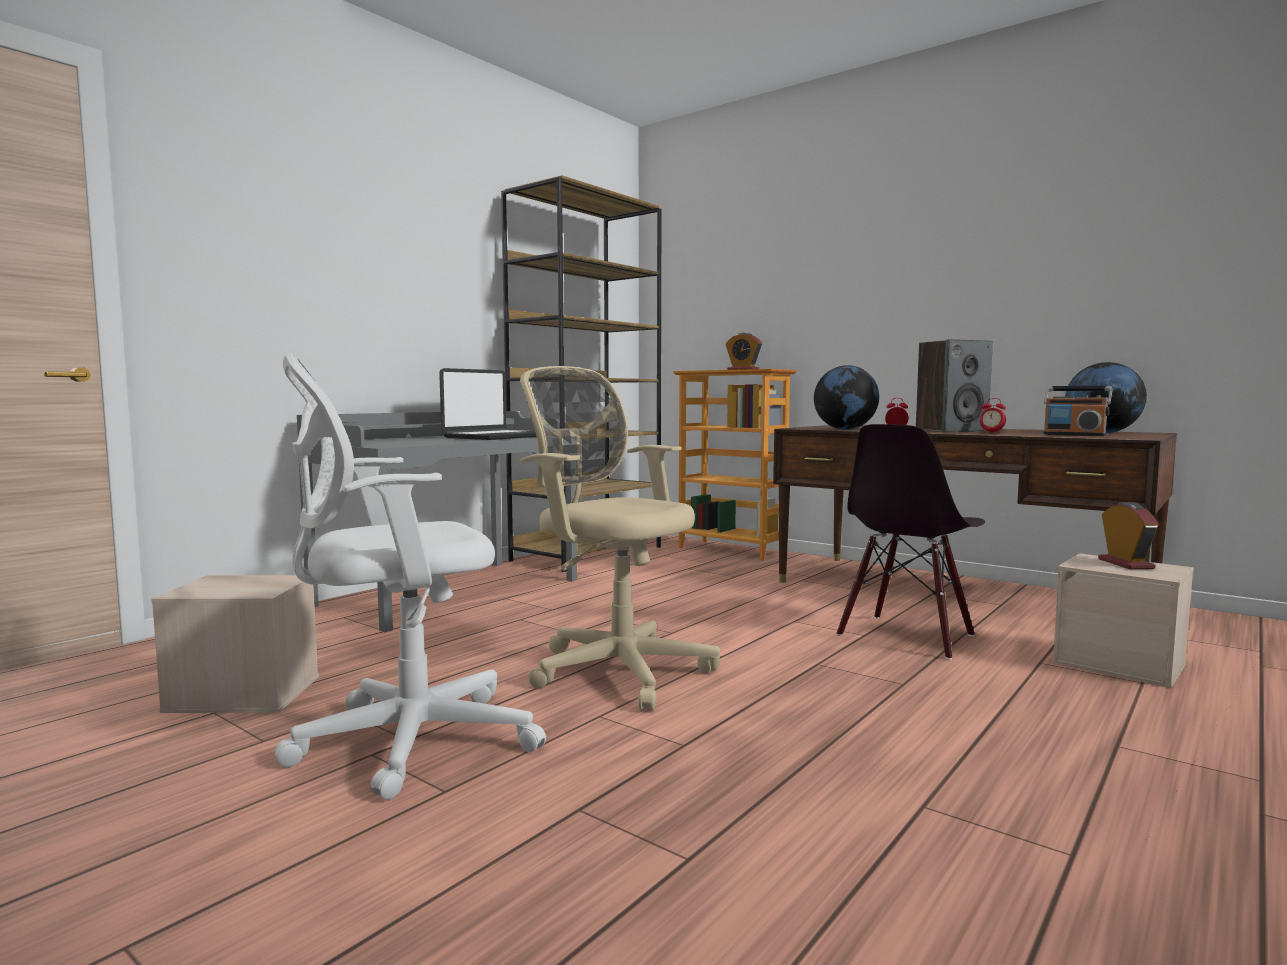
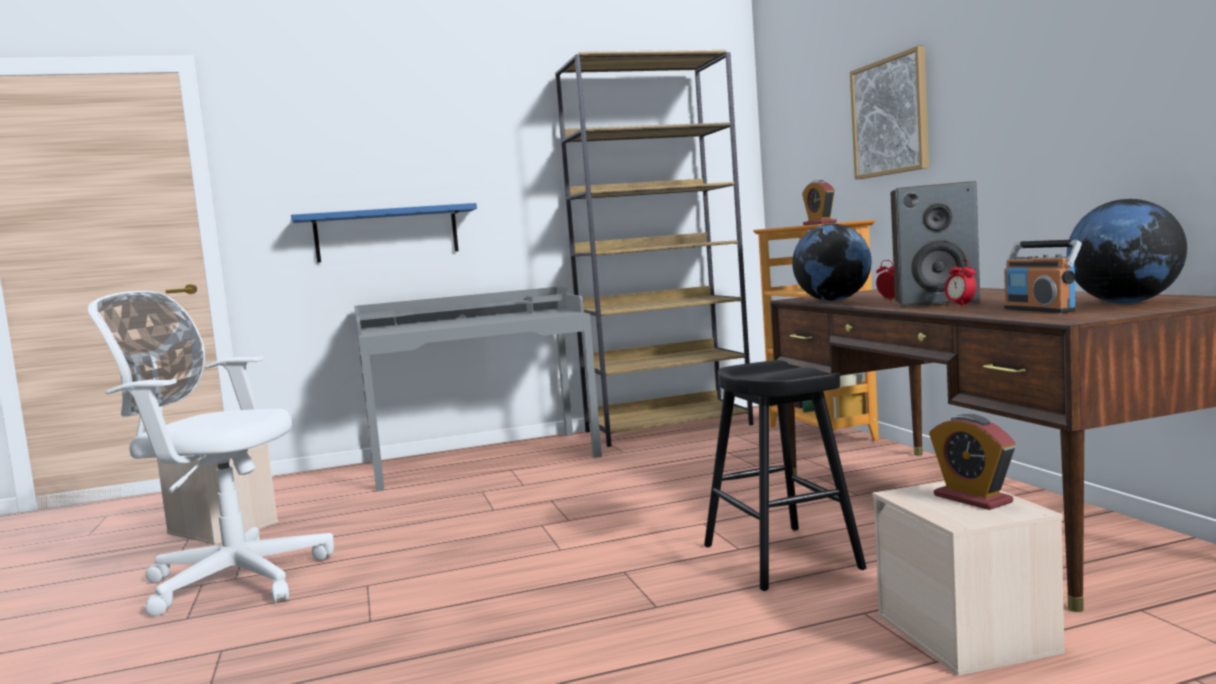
camera: 35 degrees right, 0 degrees up
laptop [439,368,537,440] -> none
beige office chair [520,366,720,711] -> none
black chair [837,424,985,660] -> black stool [704,360,867,591]
alarm clock [1098,502,1159,569] -> alarm clock turned 120 degrees clockwise [929,414,1015,510]
none -> blue shelf [291,203,477,262]
none -> picture [850,46,929,180]

